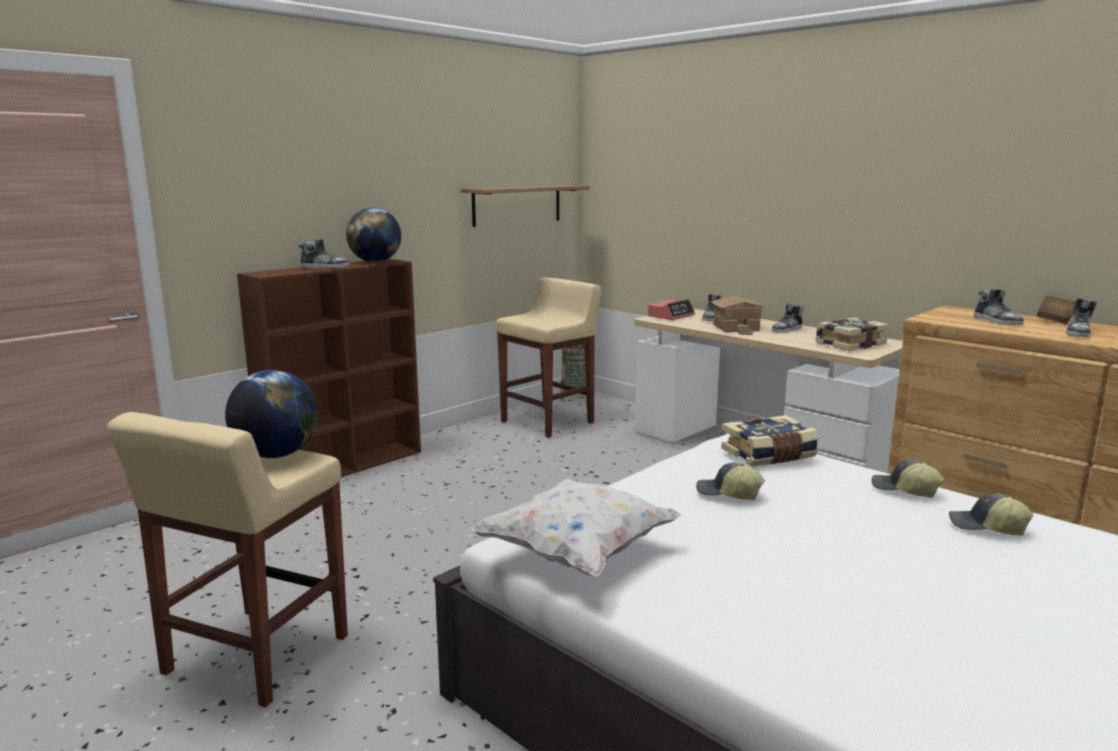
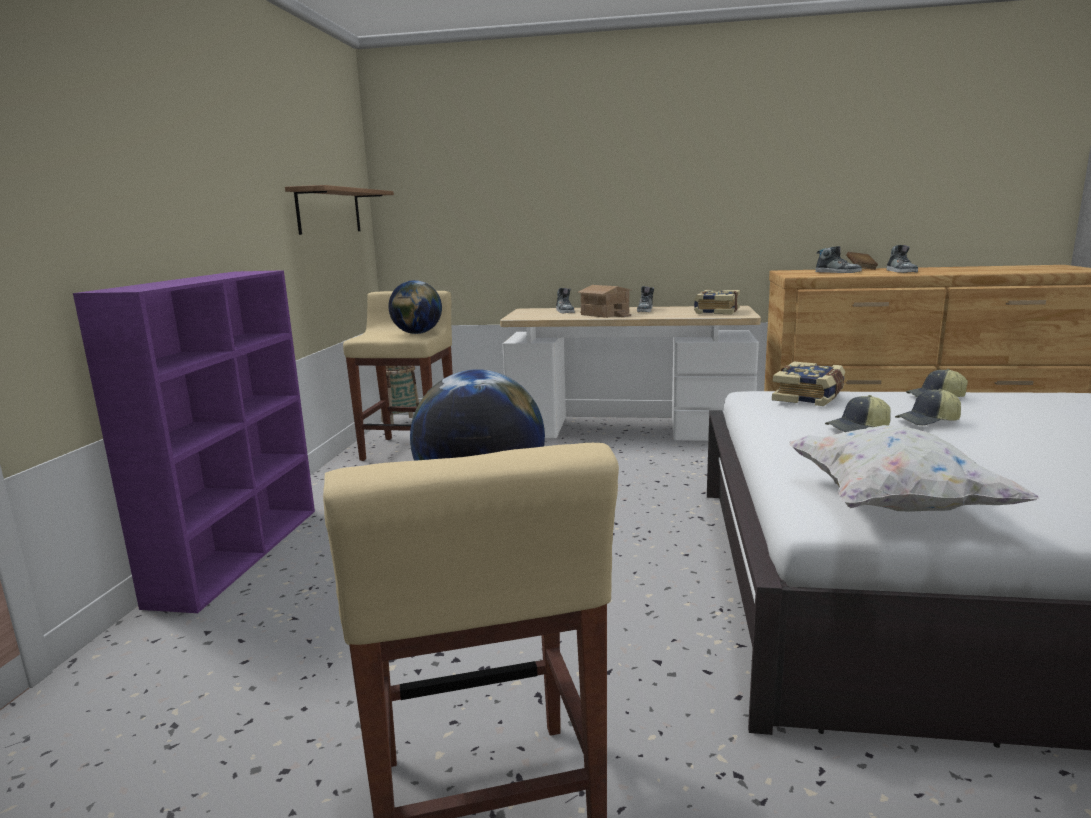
camera: 35 degrees left, 0 degrees up
brown bookcase [237,259,421,477] -> purple bookcase [73,270,315,613]
shoe [299,239,350,268] -> none
globe [346,208,401,262] -> globe moved to [388,280,442,334]
alarm clock [648,299,695,320] -> none
cap [949,493,1033,535] -> cap moved to [895,389,961,426]

